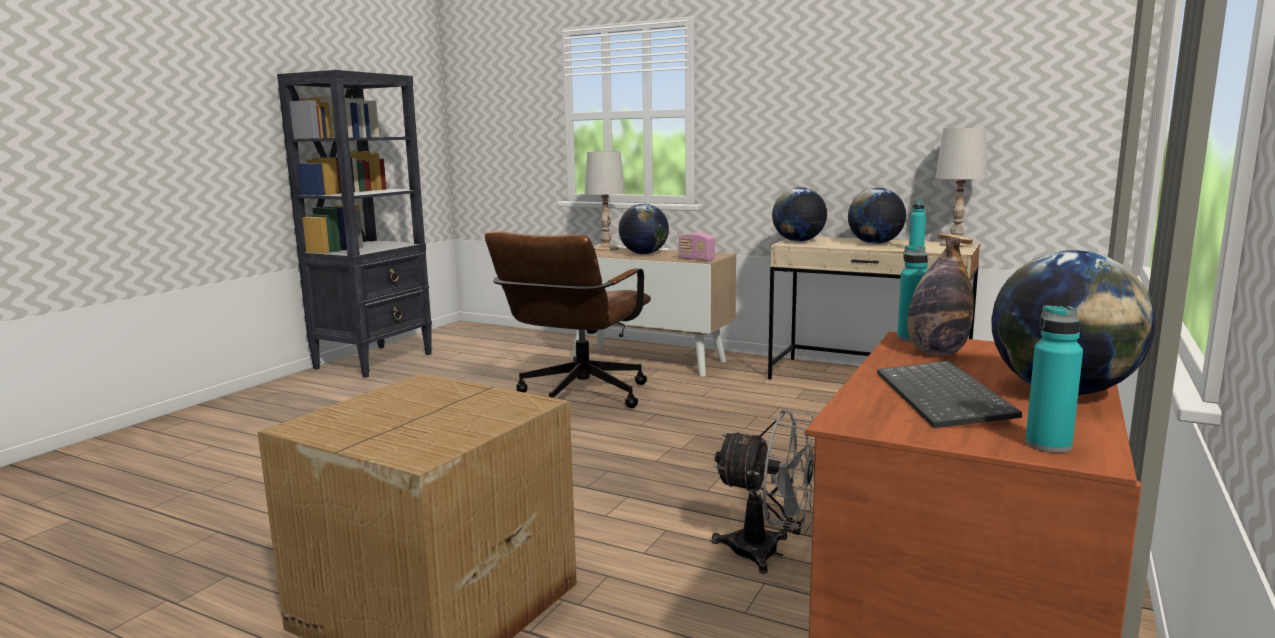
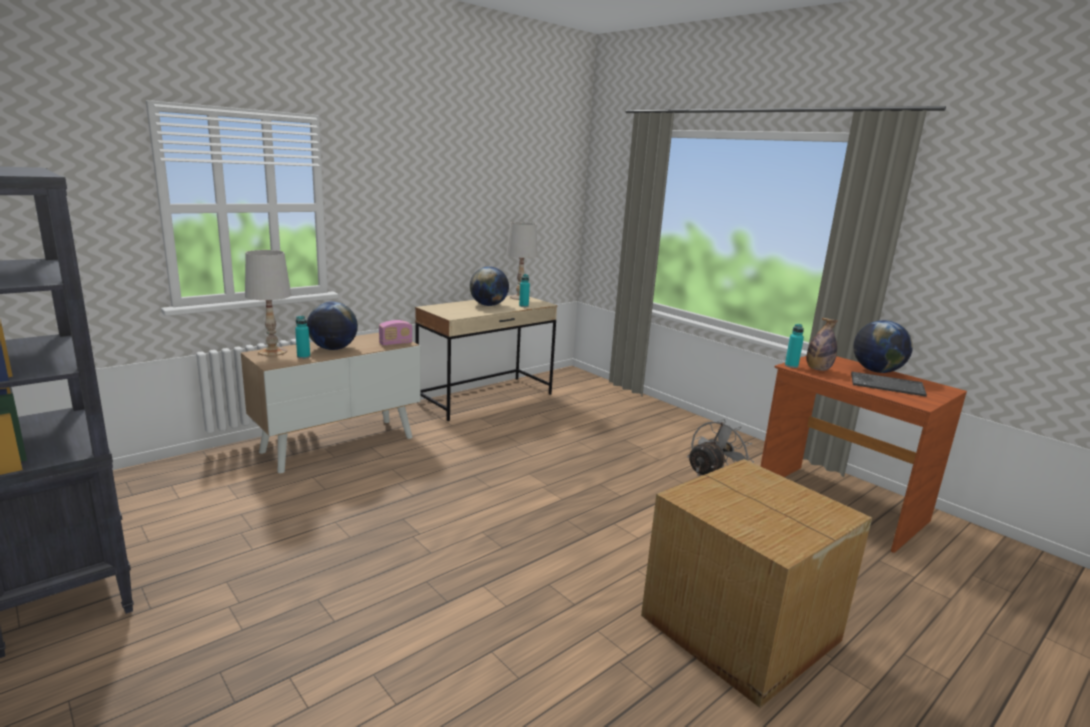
camera: 70 degrees left, 5 degrees up
brown office chair [485,231,651,408] -> none
globe [772,187,827,242] -> none
turquoise bottle [1025,305,1083,453] -> turquoise bottle moved to [295,316,310,359]

